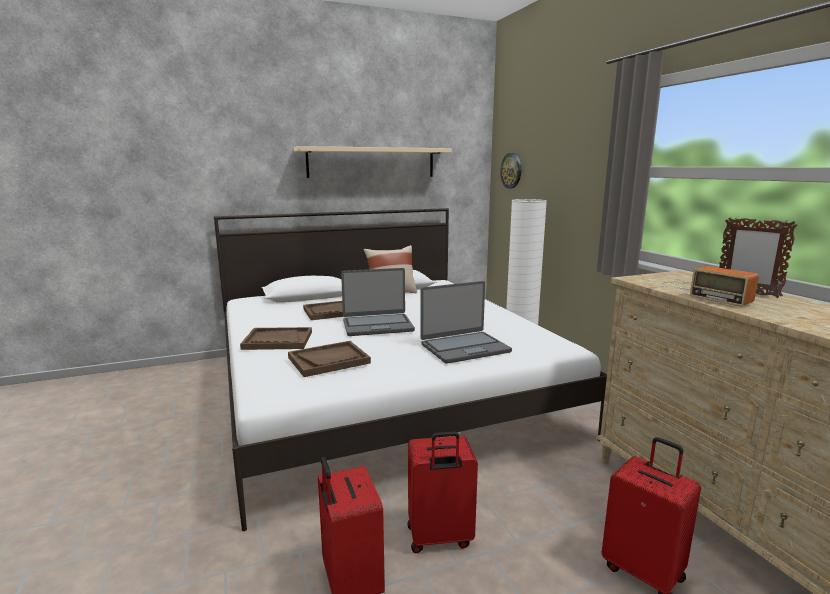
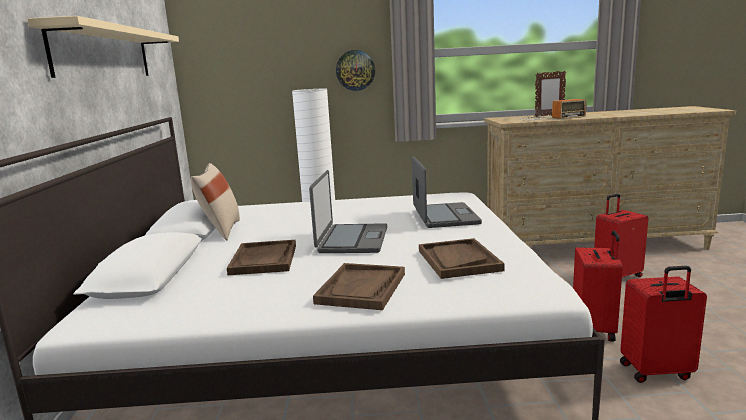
camera: 70 degrees left, 0 degrees up
wall clock [500,153,521,189] -> wall clock moved to [336,50,375,91]

